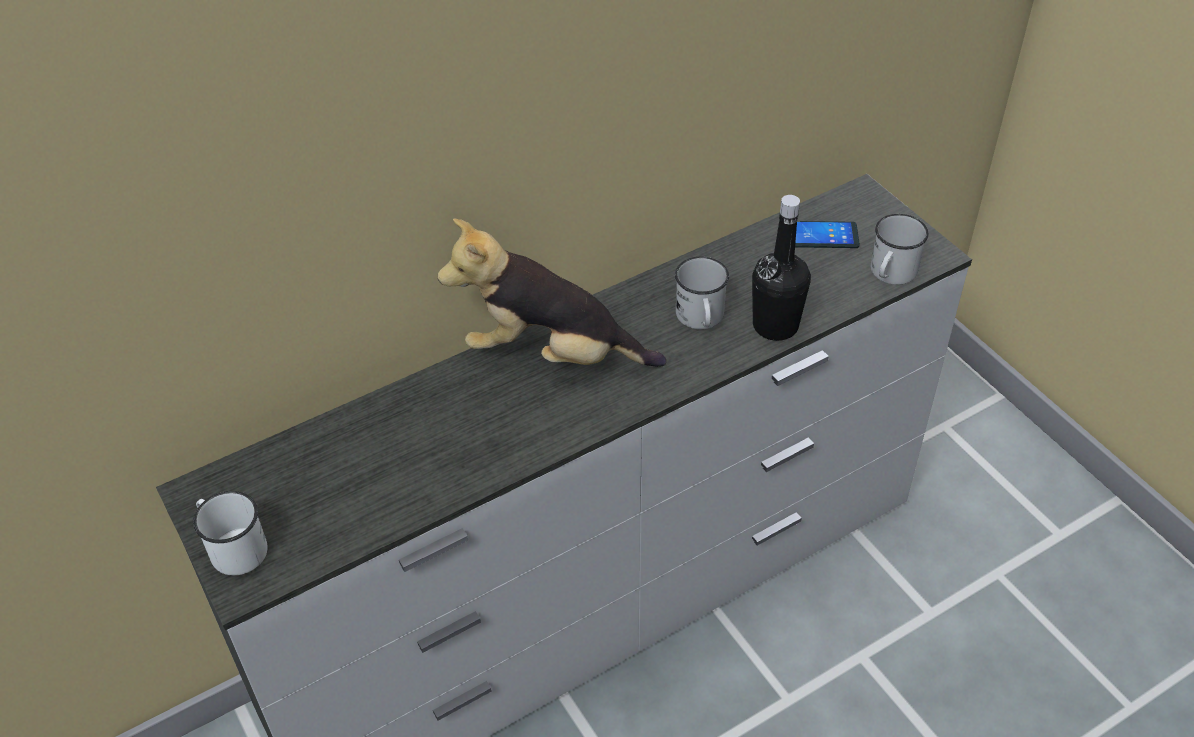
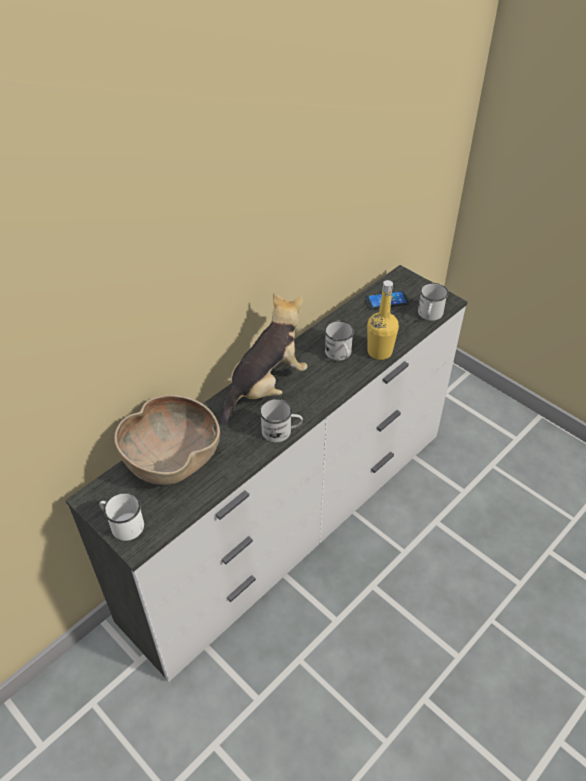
camera: 15 degrees left, 0 degrees up
plush toy [437,219,666,367] -> plush toy turned 135 degrees clockwise [222,293,308,425]
black bottle [752,195,811,341] -> yellow bottle [367,280,399,360]
none -> brown bowl [114,395,220,485]
none -> white mug [259,399,303,442]

